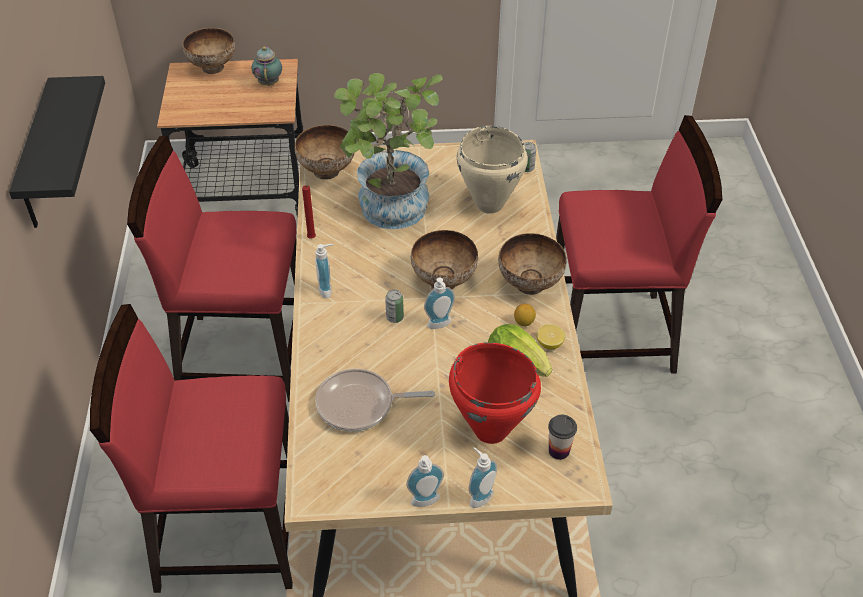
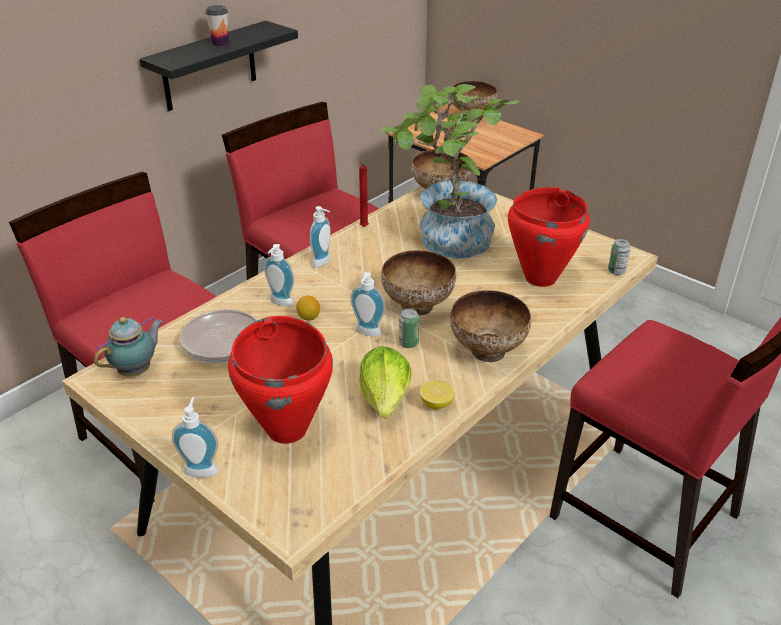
camera: 45 degrees right, 10 degrees down
teapot [252,45,282,86] -> teapot moved to [94,317,163,376]
can [385,290,404,323] -> can moved to [399,308,419,348]
soap dispenser [406,455,444,507] -> soap dispenser moved to [264,244,294,306]
beige cooking pot [457,126,528,214] -> red cooking pot [508,187,590,287]
lemon [514,304,536,326] -> lemon moved to [296,296,320,321]
cup [548,415,577,460] -> cup moved to [205,5,229,46]

